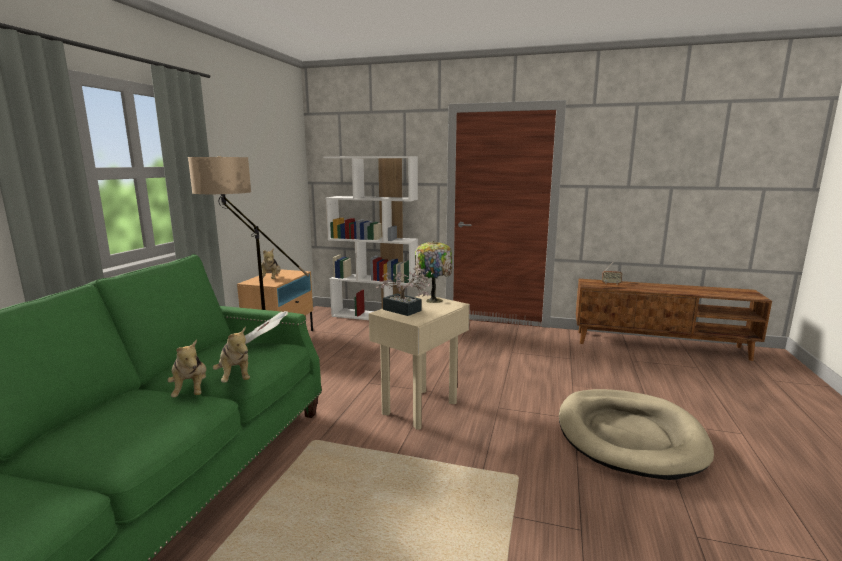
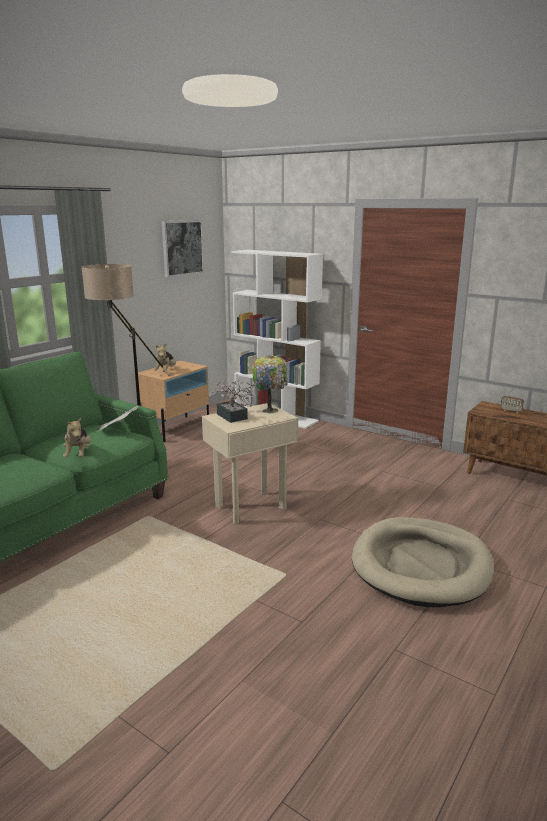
camera: 20 degrees right, 5 degrees up
plush toy [168,339,206,397] -> none
none -> picture [162,220,204,278]

